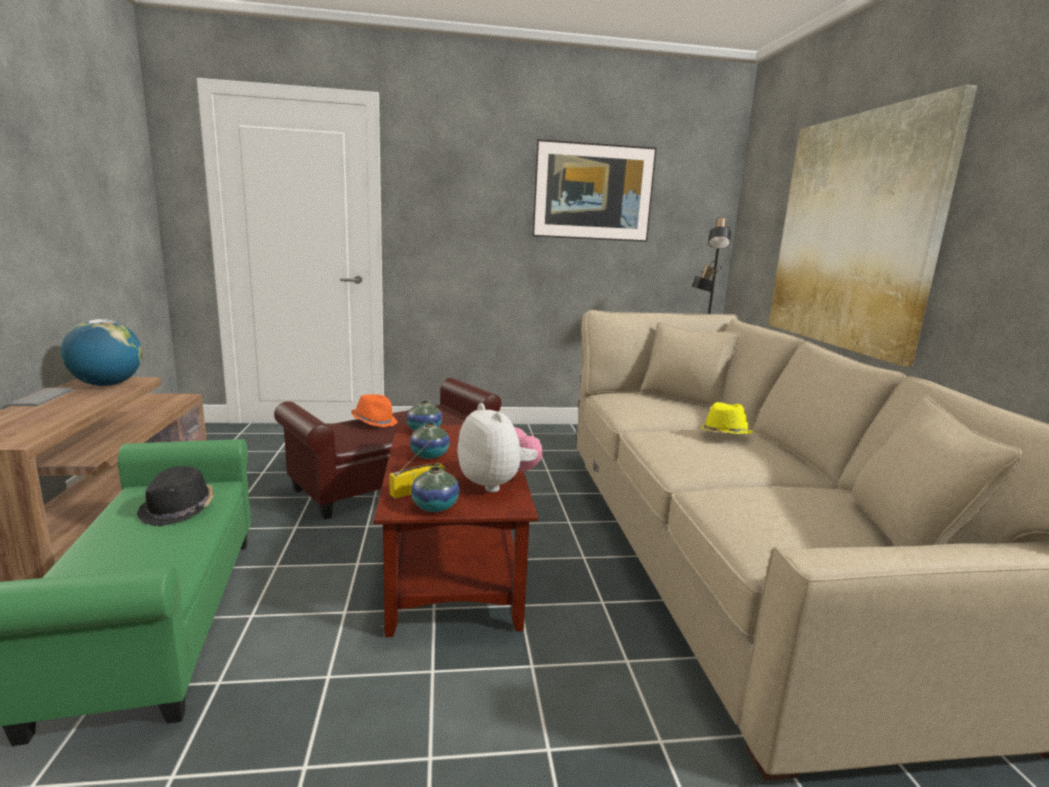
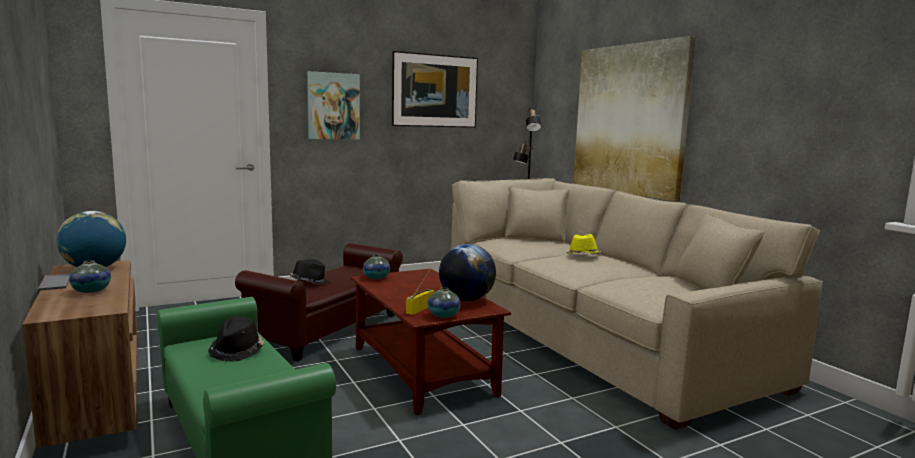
camera: 20 degrees left, 5 degrees down
orange hat [351,394,398,427] -> black hat [289,259,329,284]
vase [410,422,450,459] -> vase moved to [69,260,111,293]
plush toy [458,403,543,492] -> globe [439,244,496,301]
none -> picture [307,71,360,139]

